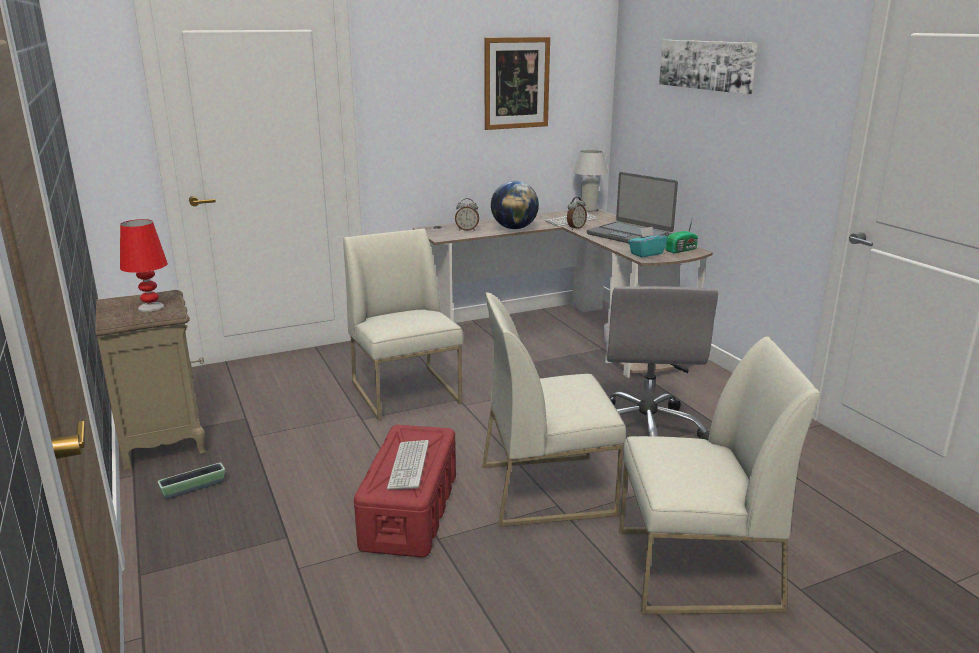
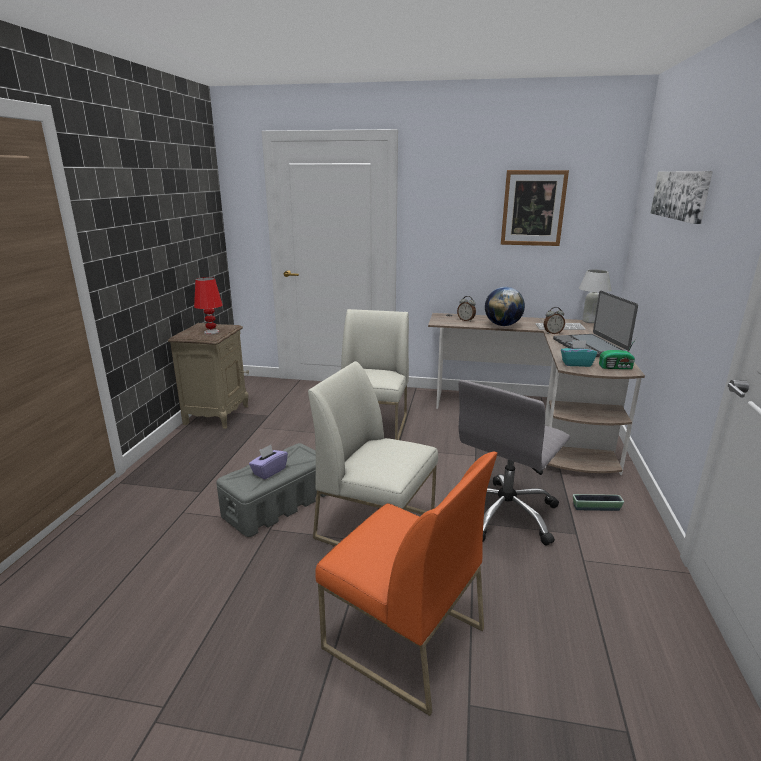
camera: 35 degrees right, 0 degrees up
planter [158,463,225,499] -> planter moved to [573,494,624,511]
red storage box [354,425,456,557] -> grey storage box [216,443,327,537]
keyboard [387,440,429,490] -> purple tissue box [249,445,288,479]
white chair [619,336,820,614] -> orange chair [315,452,498,716]

